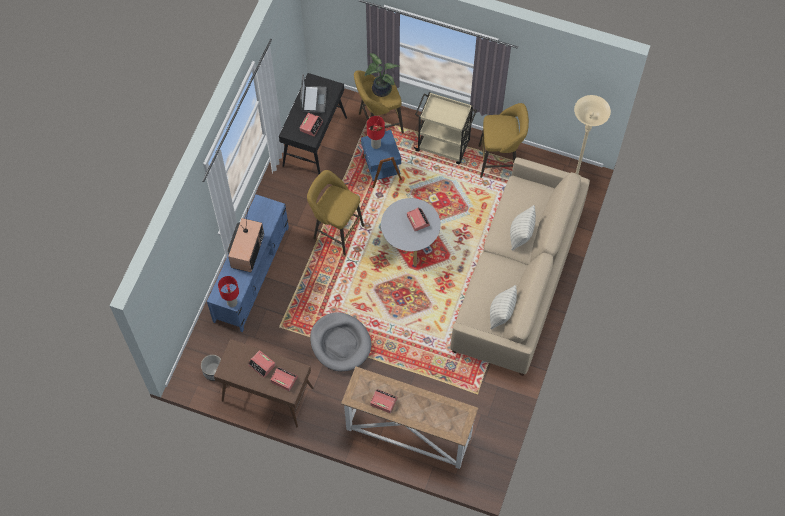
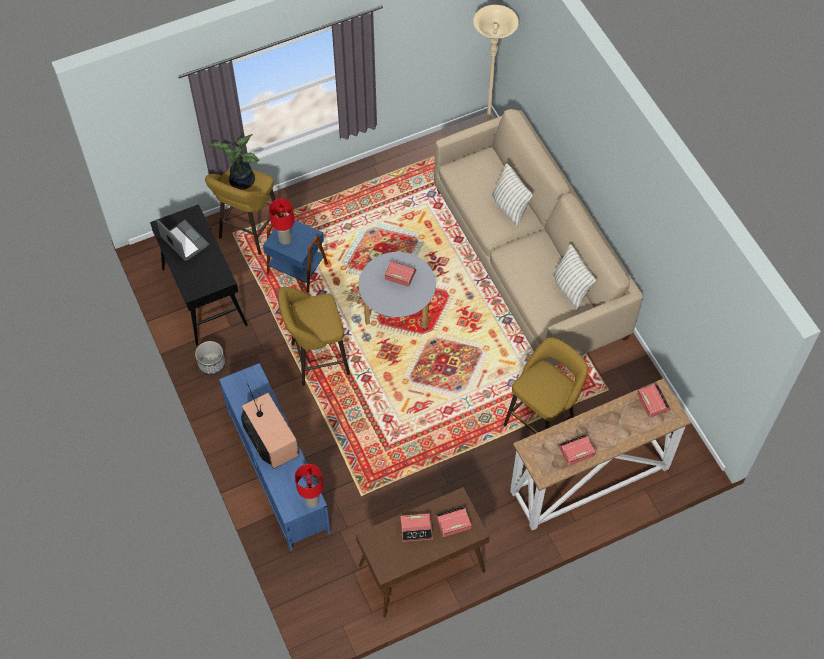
camera: 45 degrees left, 5 degrees down
planter [201,355,221,381] -> planter moved to [195,341,225,375]
alarm clock [300,113,323,137] -> alarm clock moved to [637,383,671,418]
grey dog bed [310,312,372,372] -> none
beige cart [414,92,477,164] -> none
yellow stool [479,103,529,178] -> yellow stool moved to [504,337,588,434]

